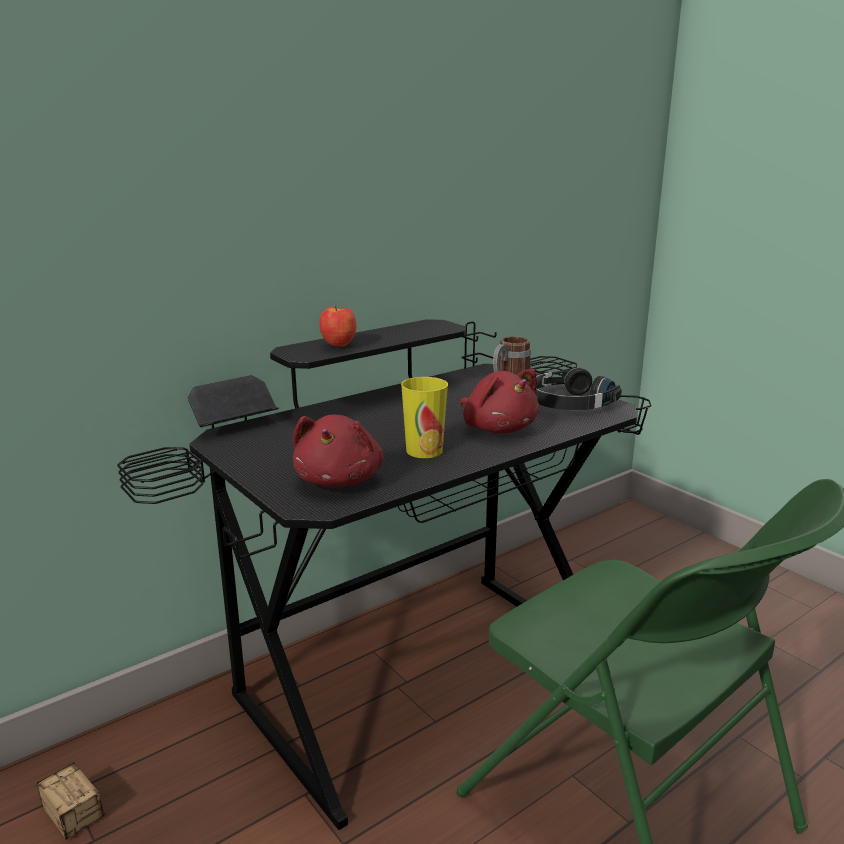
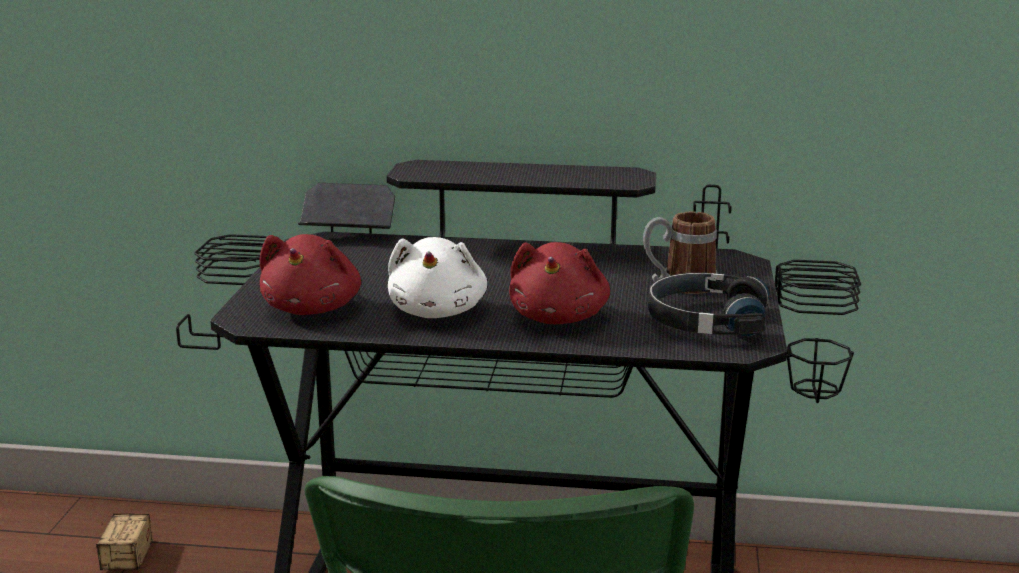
camera: 45 degrees right, 0 degrees up
red plush toy [293,415,384,488] -> red plush toy turned 45 degrees counterclockwise [259,234,361,315]
apple [319,306,356,347] -> none
cup [401,377,448,458] -> white plush toy [388,237,487,318]

